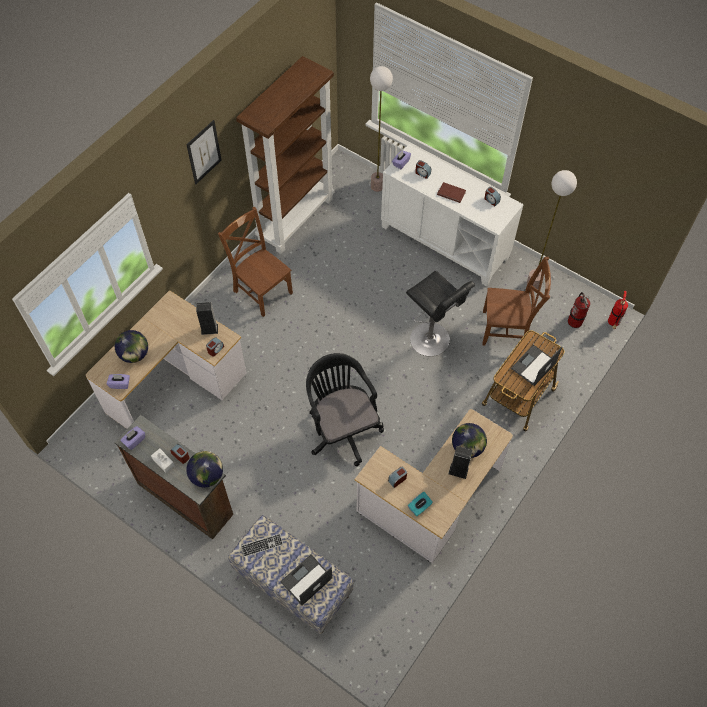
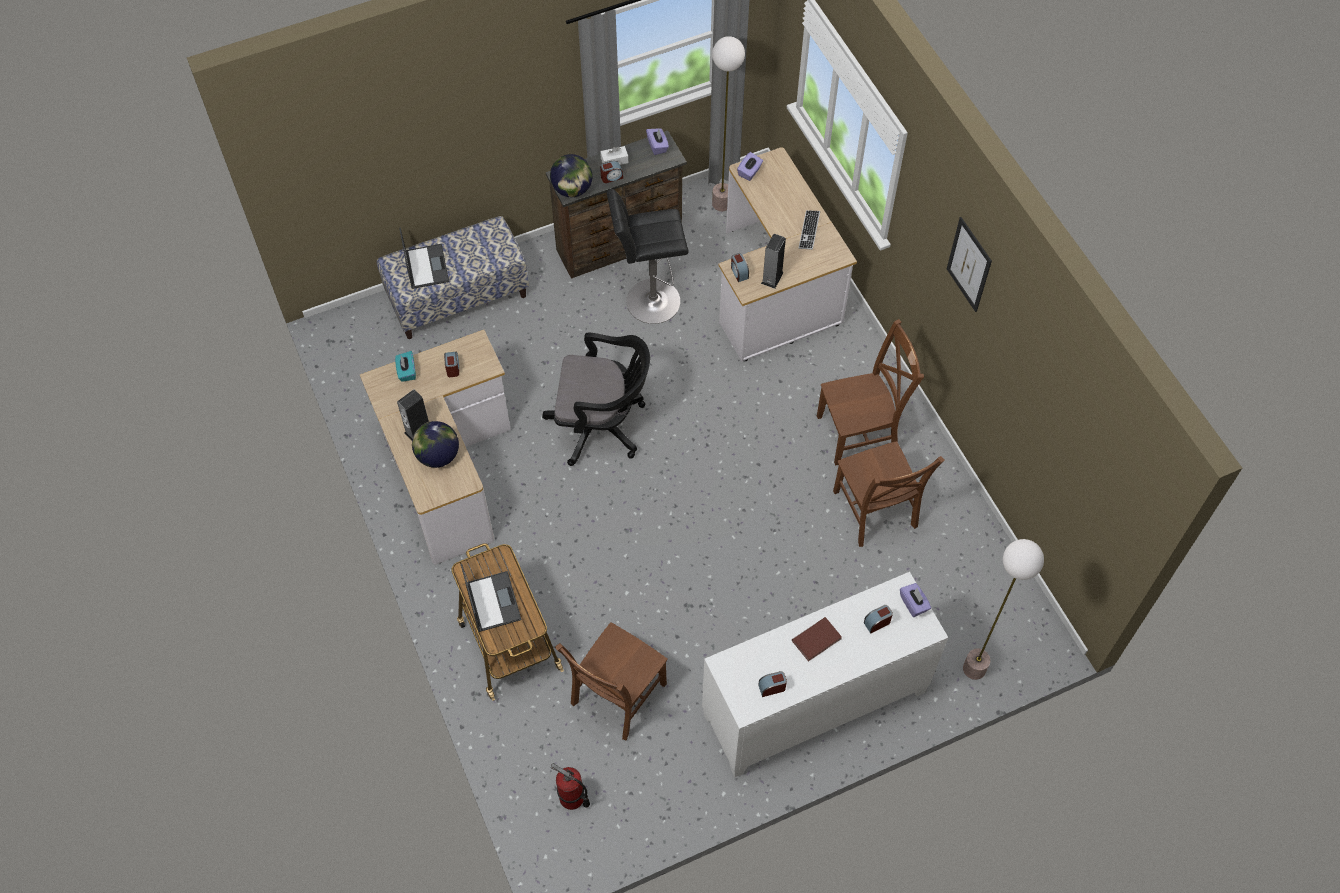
camera: 120 degrees right, 0 degrees up
globe [115,330,148,363] -> none
brown bookcase [236,56,335,254] -> none
keyboard [241,533,284,557] -> keyboard moved to [799,210,820,250]
black stool [406,271,475,356] -> black stool moved to [606,189,689,324]
floor lamp [527,170,577,289] -> floor lamp moved to [712,36,745,211]
fire extinguisher [608,291,628,329] -> none
none -> brown chair [833,441,945,547]

